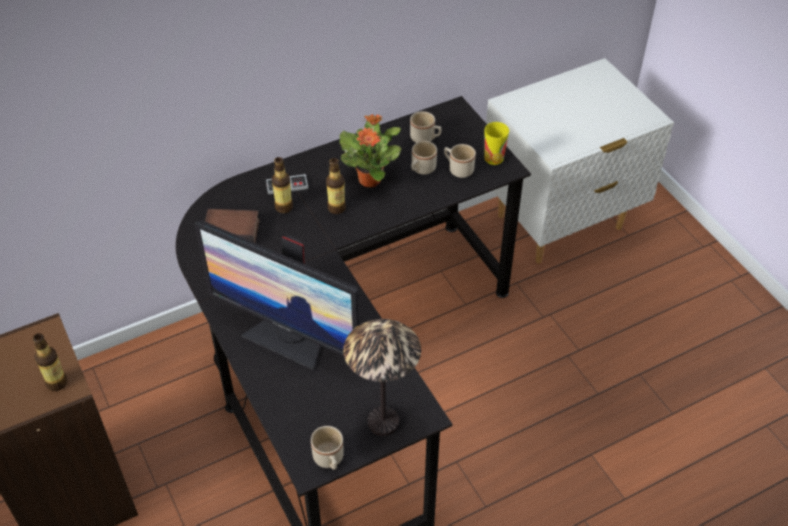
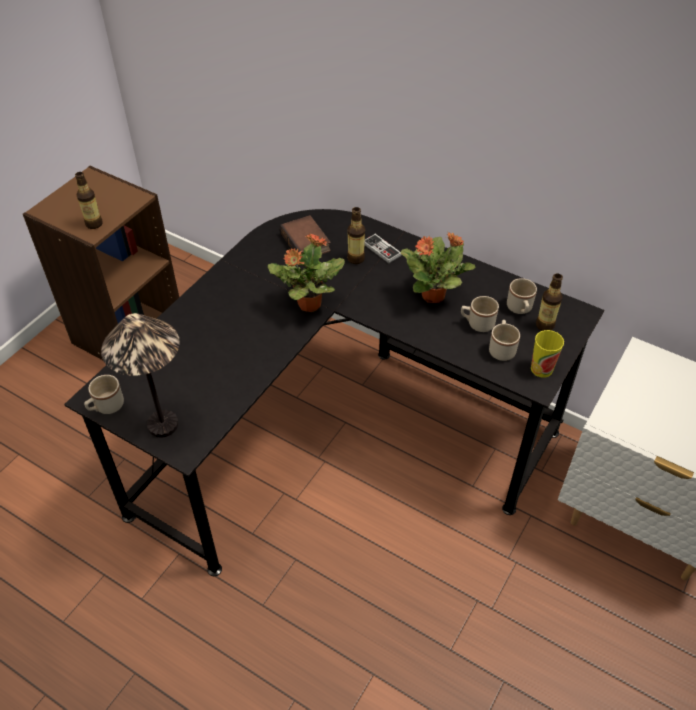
camera: 60 degrees right, 0 degrees up
monitor [195,220,360,371] -> none
bottle [326,158,346,214] -> bottle moved to [536,273,563,331]
none -> potted plant [268,234,345,312]

